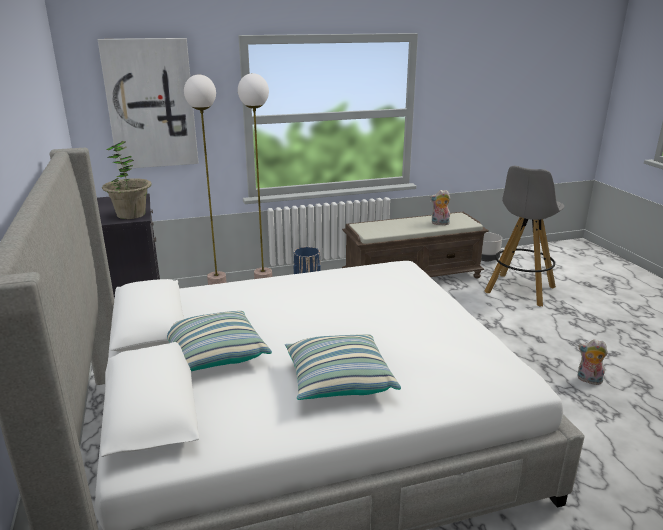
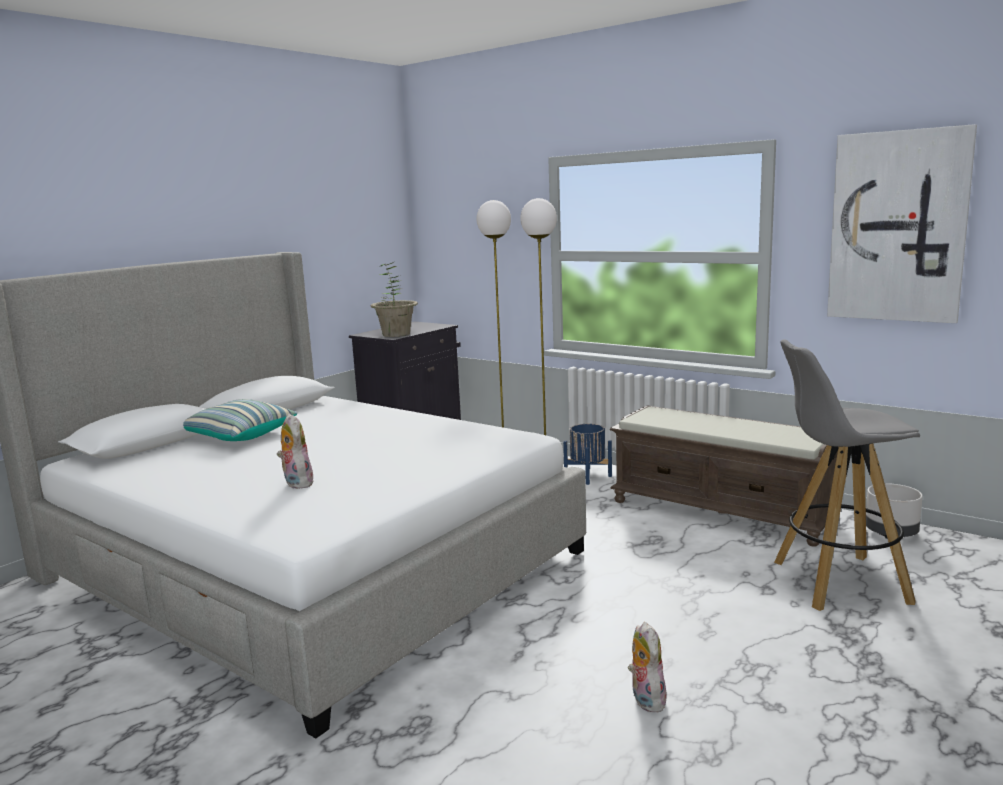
camera: 55 degrees right, 10 degrees down
picture [98,38,199,169] -> picture moved to [827,124,977,323]
pillow [285,334,401,400] -> none
plush toy [430,190,450,226] -> plush toy moved to [276,413,314,489]

